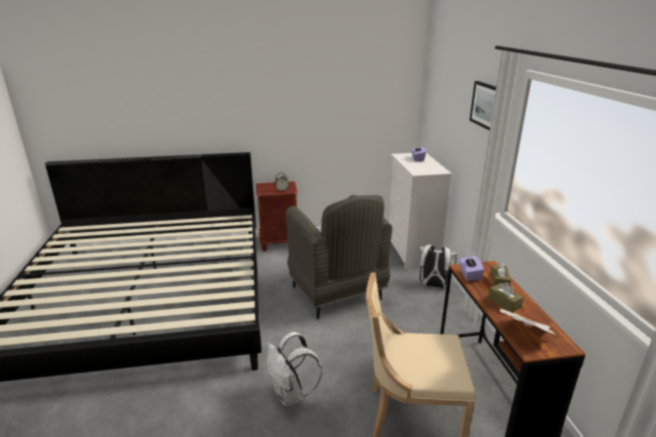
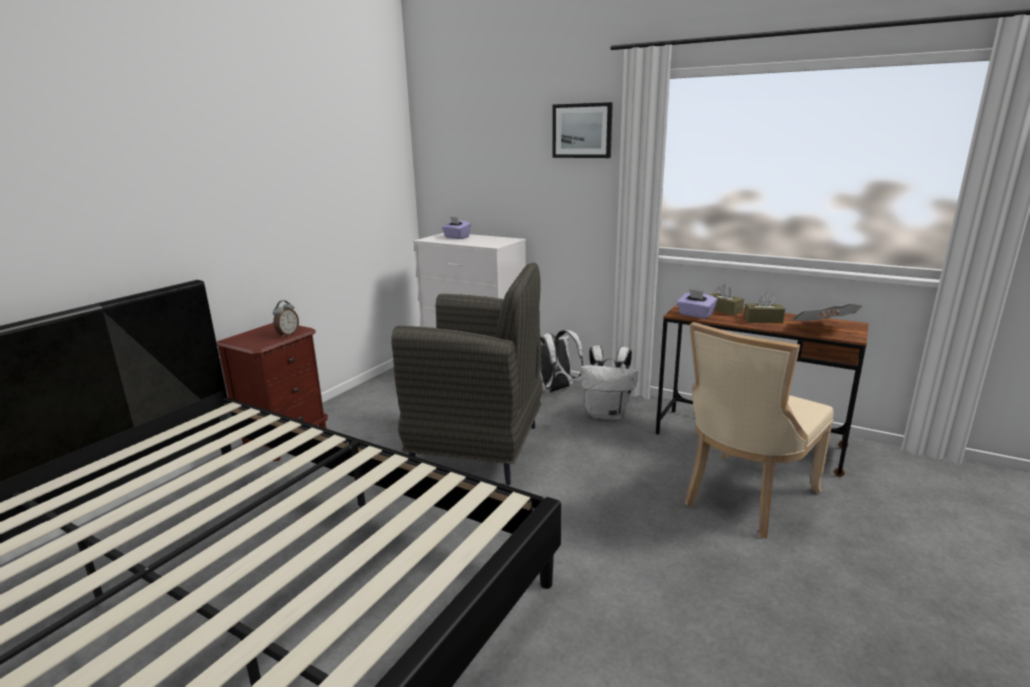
camera: 50 degrees left, 5 degrees down
white backpack [267,332,322,406] -> white backpack moved to [580,346,638,420]

